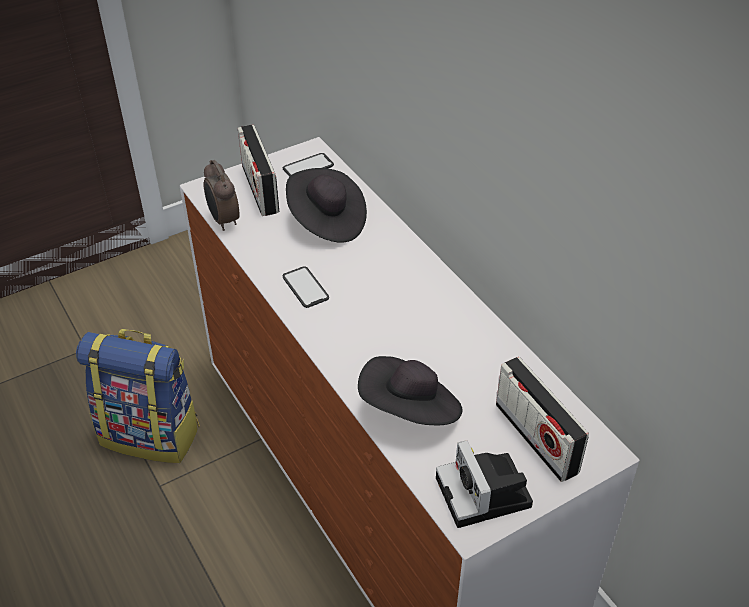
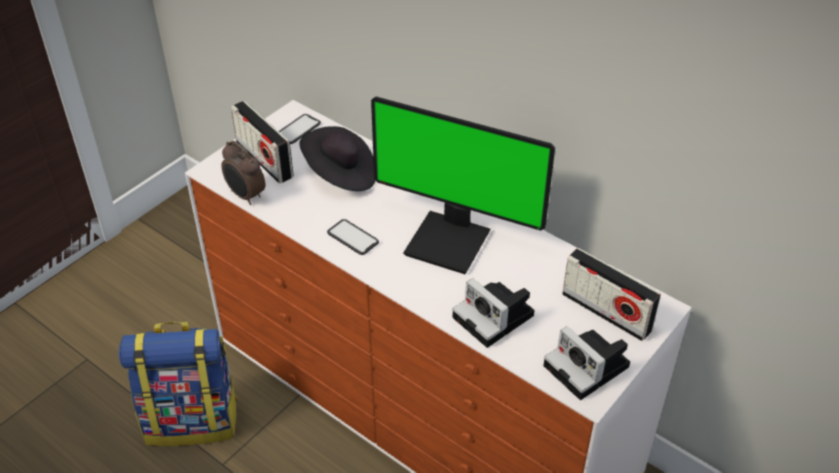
camera: 20 degrees left, 0 degrees up
black hat [358,356,462,426] -> camera [453,278,534,348]
none -> monitor [371,97,555,274]

